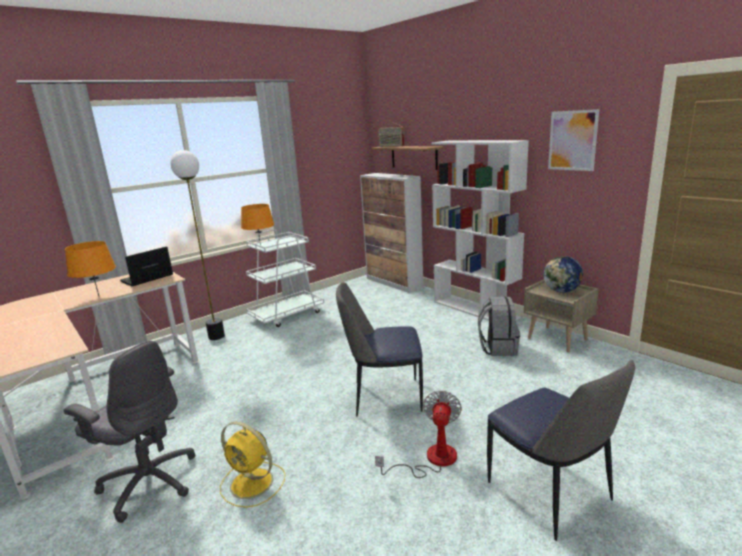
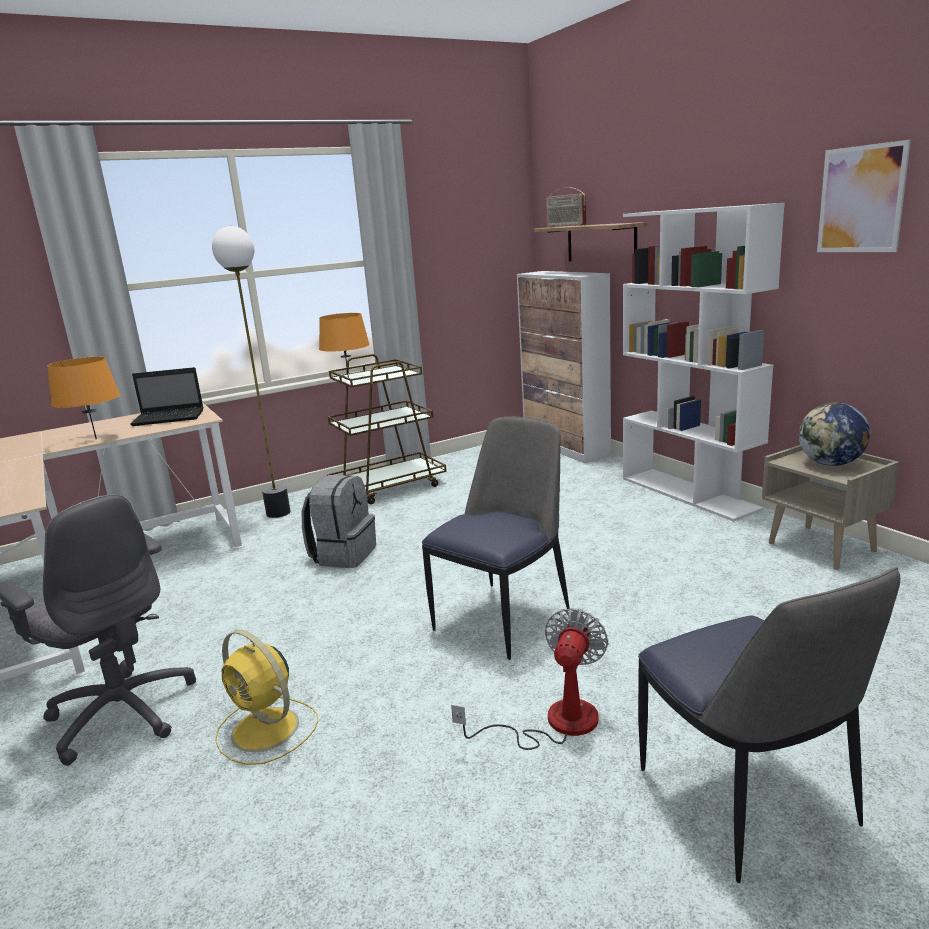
camera: 10 degrees right, 0 degrees up
laptop [120,246,173,286] -> laptop turned 150 degrees counterclockwise [130,367,204,426]
white cart [246,229,324,327] -> brown cart [327,354,447,504]
chair [336,282,423,416] -> chair turned 120 degrees clockwise [422,417,570,660]
grey backpack [478,296,520,356] -> grey backpack moved to [302,475,376,568]

